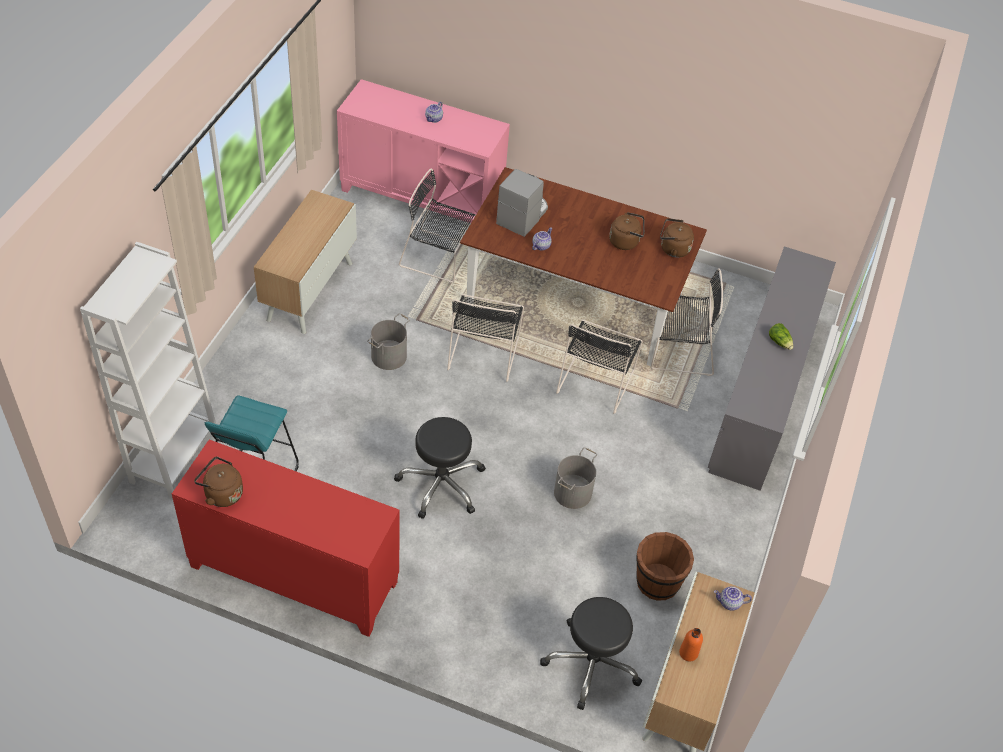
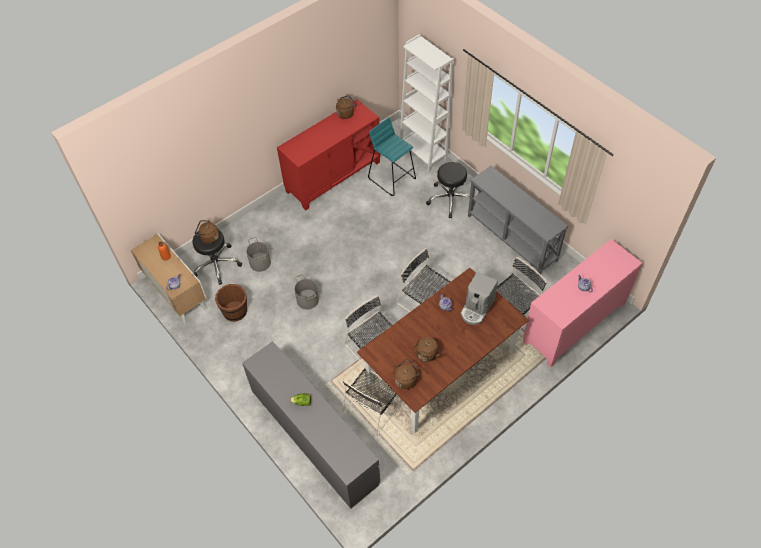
camera: 125 degrees right, 5 degrees up
cabinet [254,190,357,334] -> grey console table [467,166,568,276]
grey bucket [367,313,410,370] -> grey bucket moved to [246,237,271,272]
black stool [394,417,486,519] -> black stool moved to [426,162,470,218]
coffee machine [496,169,548,237] -> coffee machine turned 60 degrees clockwise [461,272,498,325]
none -> brown kettle [195,220,219,244]

